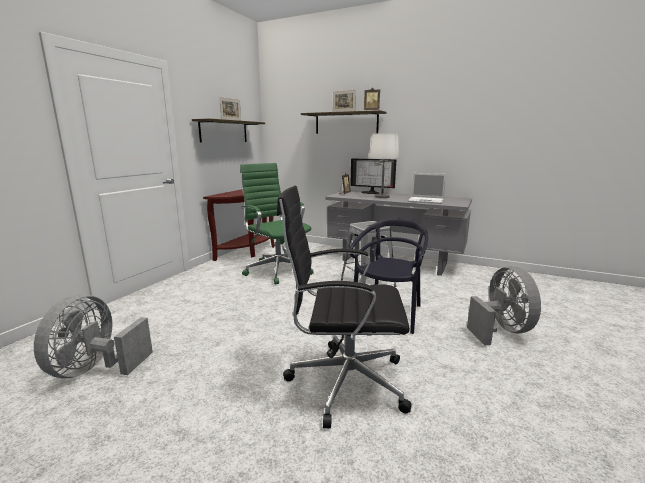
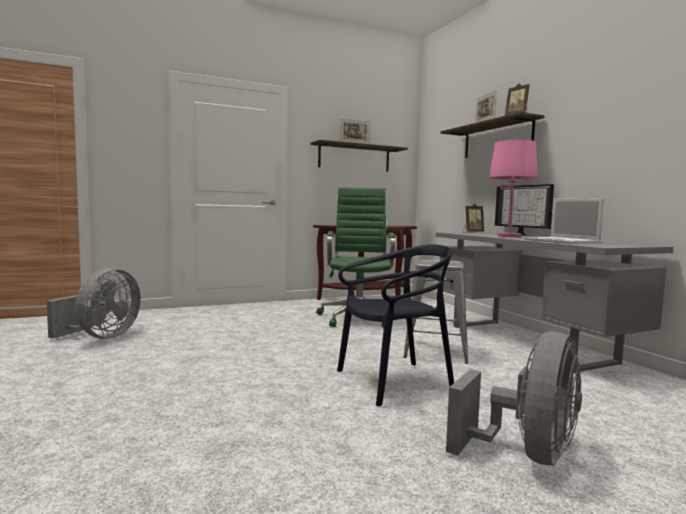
camera: 40 degrees right, 10 degrees down
grey fan [34,294,153,378] -> grey fan turned 150 degrees clockwise [47,268,141,339]
black office chair [277,186,412,428] -> none
white table lamp [369,133,399,198] -> pink table lamp [489,140,538,237]

